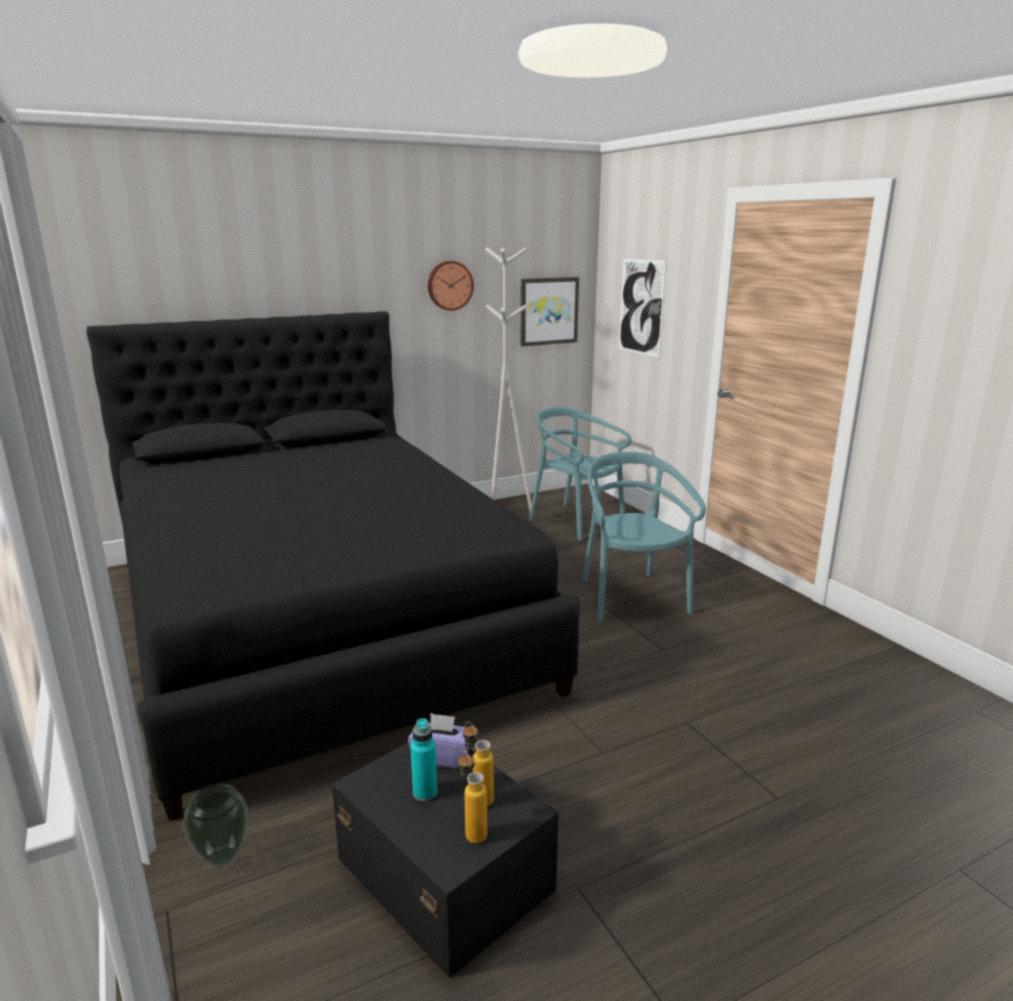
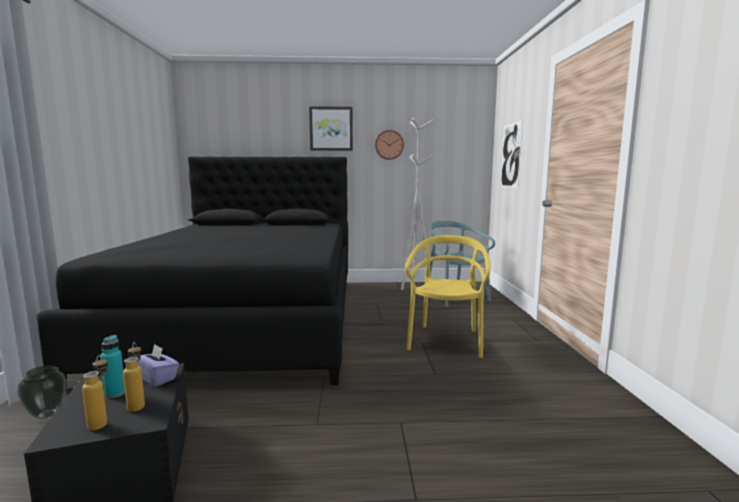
camera: 25 degrees right, 10 degrees down
picture [520,277,579,346] -> picture moved to [309,106,353,151]
turquoise chair [582,452,706,623] -> yellow chair [406,235,490,358]

